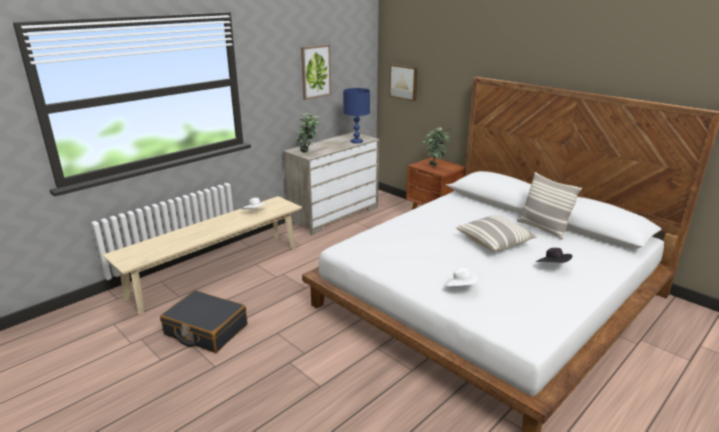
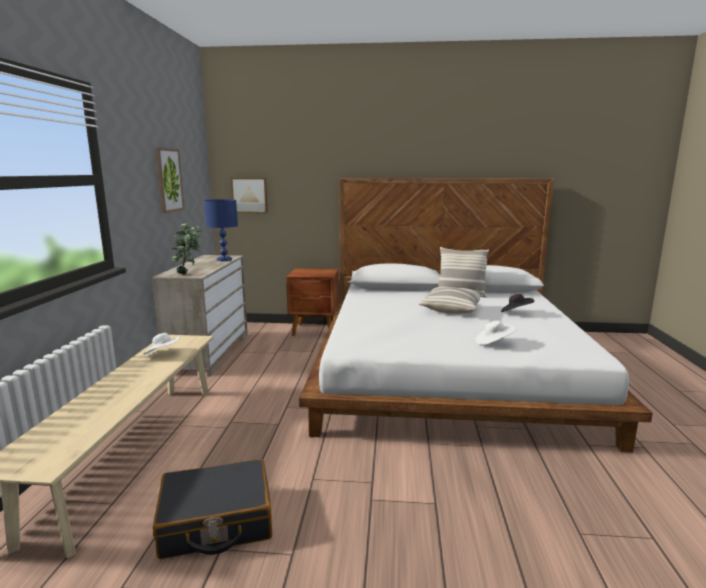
camera: 40 degrees left, 10 degrees down
potted plant [423,127,452,166] -> none

